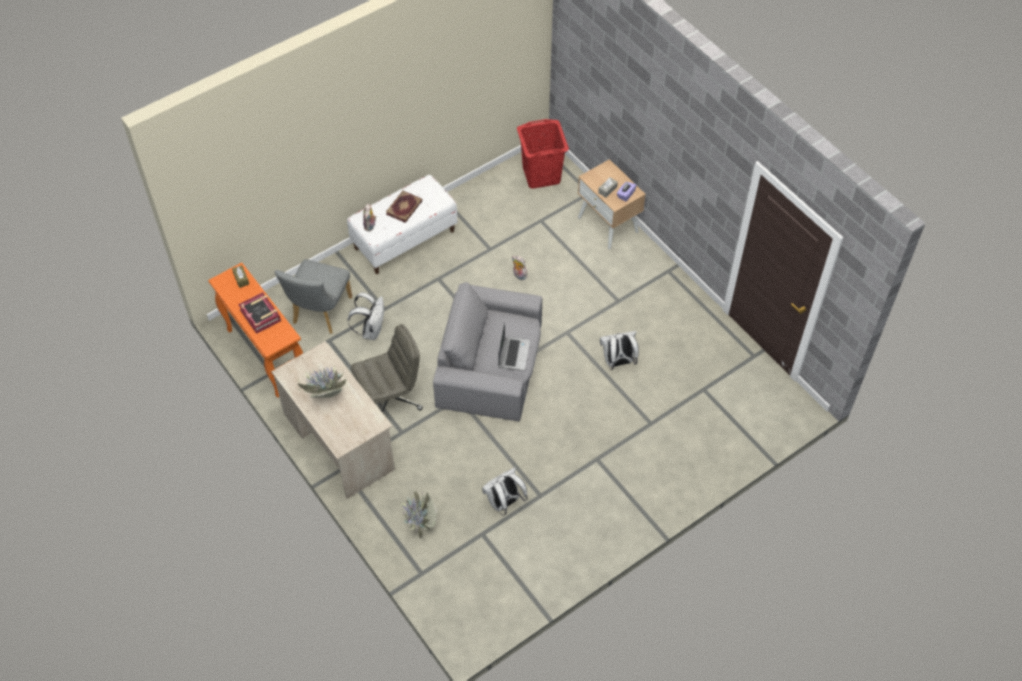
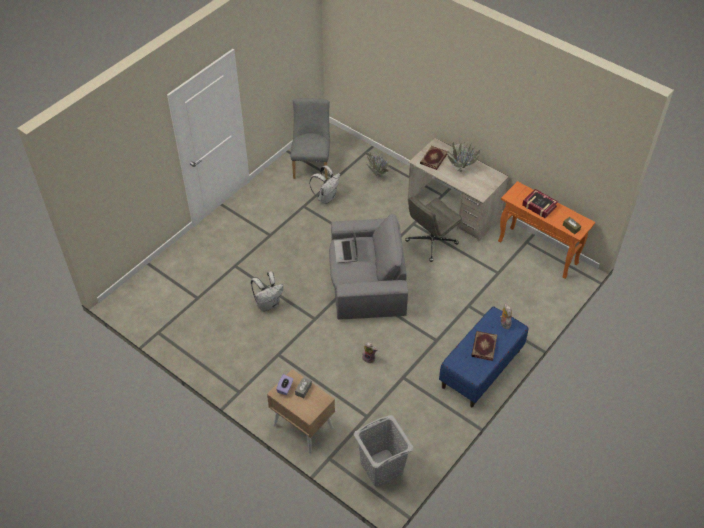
camera: 165 degrees right, 5 degrees down
grey chair [275,259,352,334] -> grey chair moved to [290,98,330,180]
white bench [347,175,457,274] -> blue bench [439,306,528,407]
white backpack [347,292,384,340] -> none
red laundry basket [517,119,569,189] -> grey laundry basket [354,415,413,487]
none -> book [420,146,448,170]

